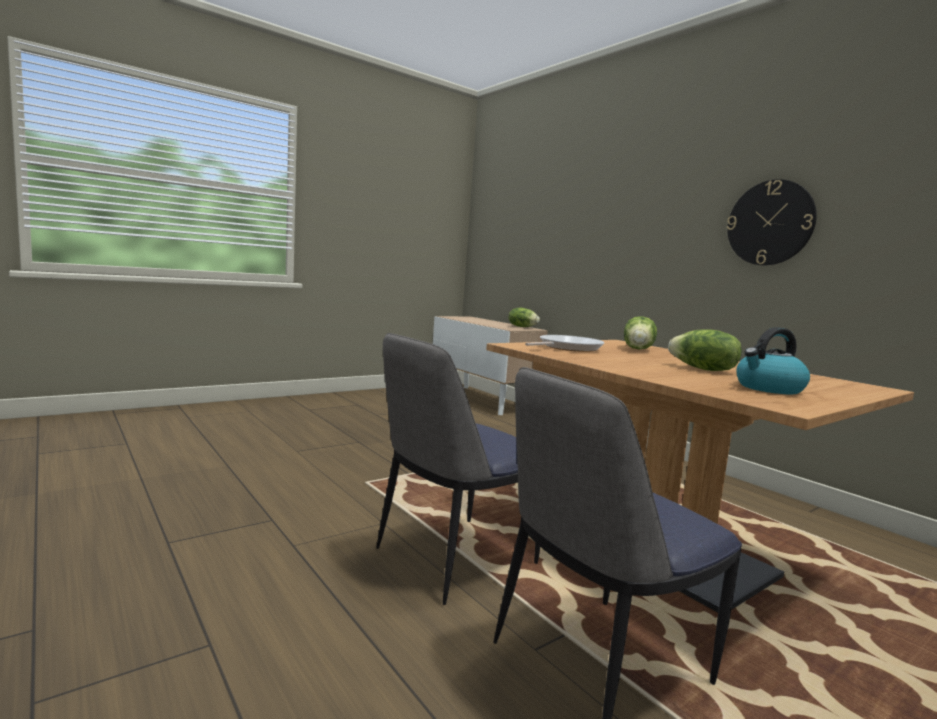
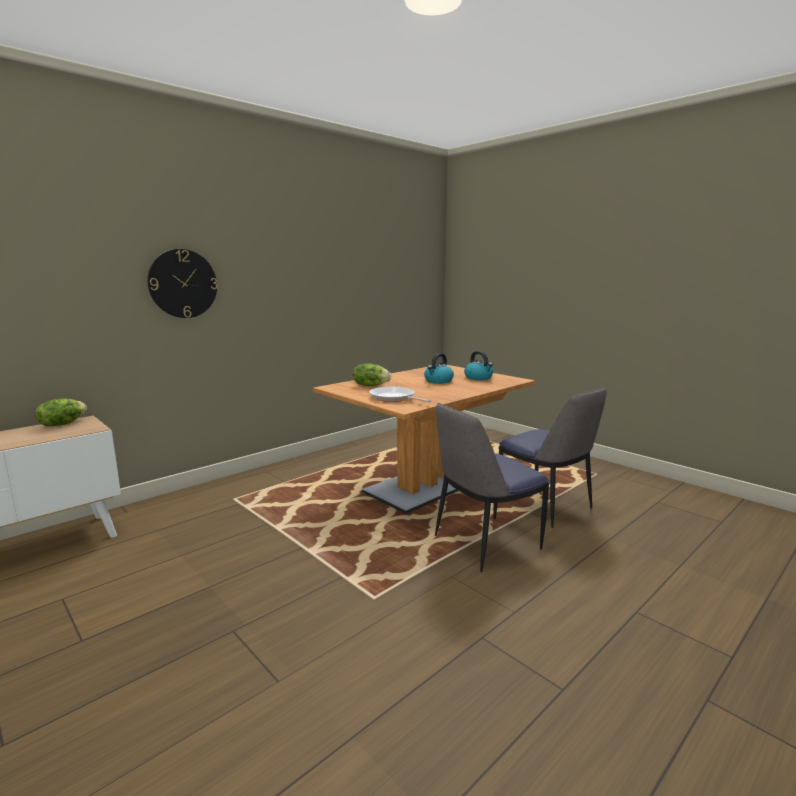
camera: 95 degrees left, 5 degrees up
chair [377,333,540,605] -> chair turned 105 degrees clockwise [435,403,549,572]
lettuce [668,330,742,371] -> kettle [424,353,454,384]
wall clock [727,179,817,265] -> wall clock moved to [148,249,218,318]

